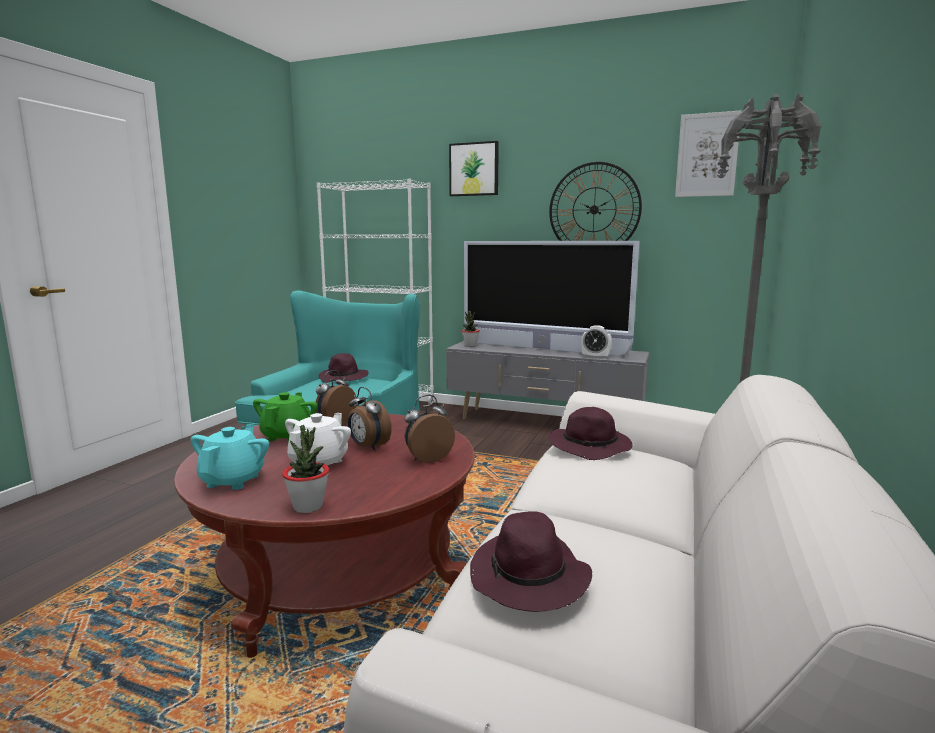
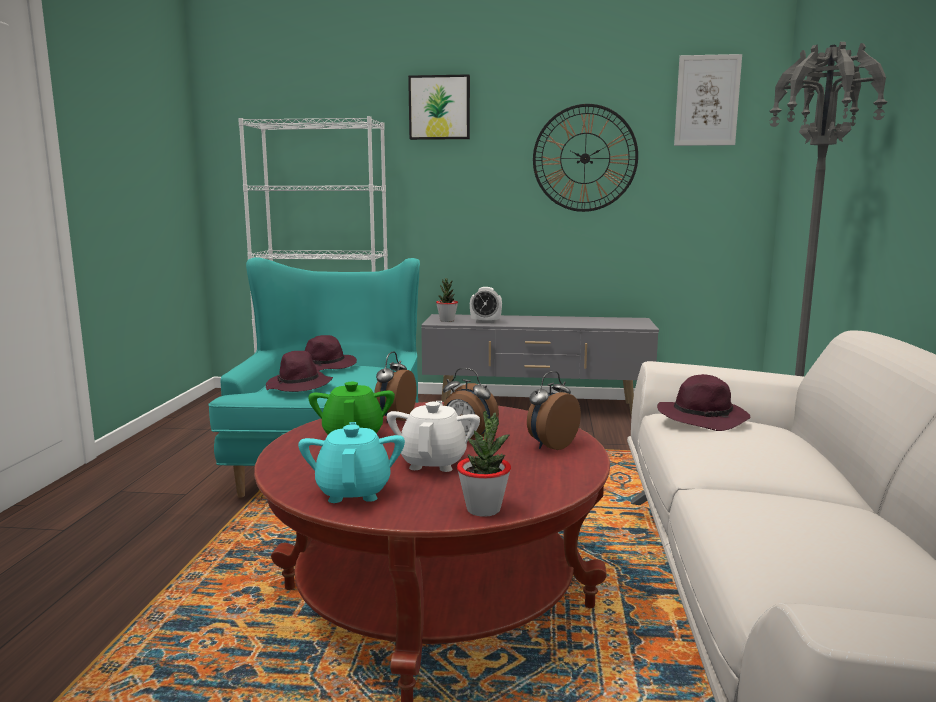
camera: 15 degrees left, 0 degrees up
television [464,241,640,356] -> none
purple hat [470,511,592,612] -> purple hat moved to [266,351,333,392]
alarm clock [581,325,612,359] -> alarm clock moved to [470,287,502,323]

